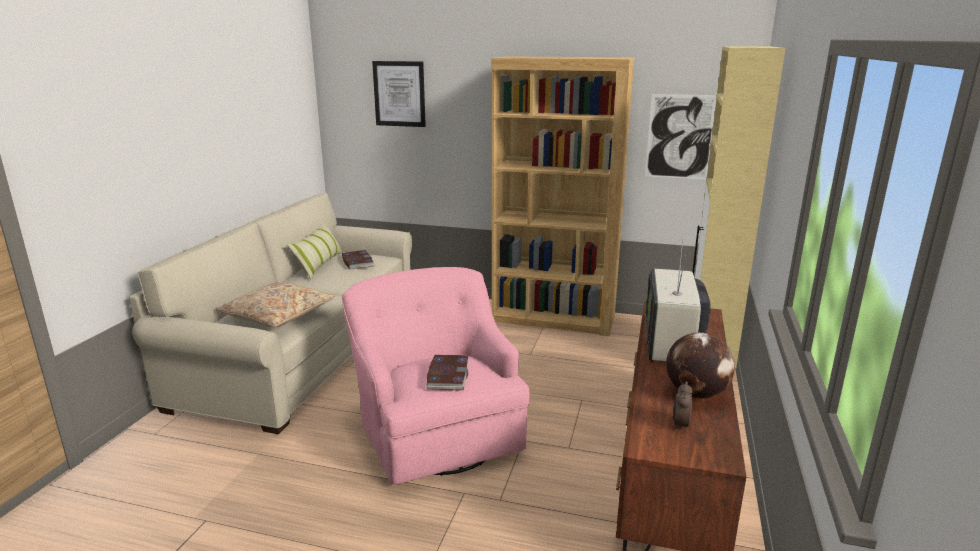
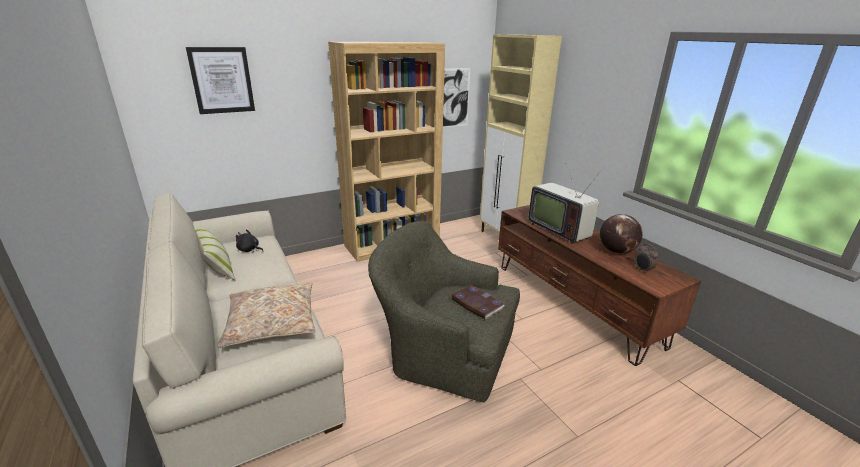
camera: 45 degrees left, 5 degrees up
book [342,250,374,270] -> black plush toy [236,229,263,252]
pink armchair [342,267,529,485] -> green armchair [368,221,520,402]

